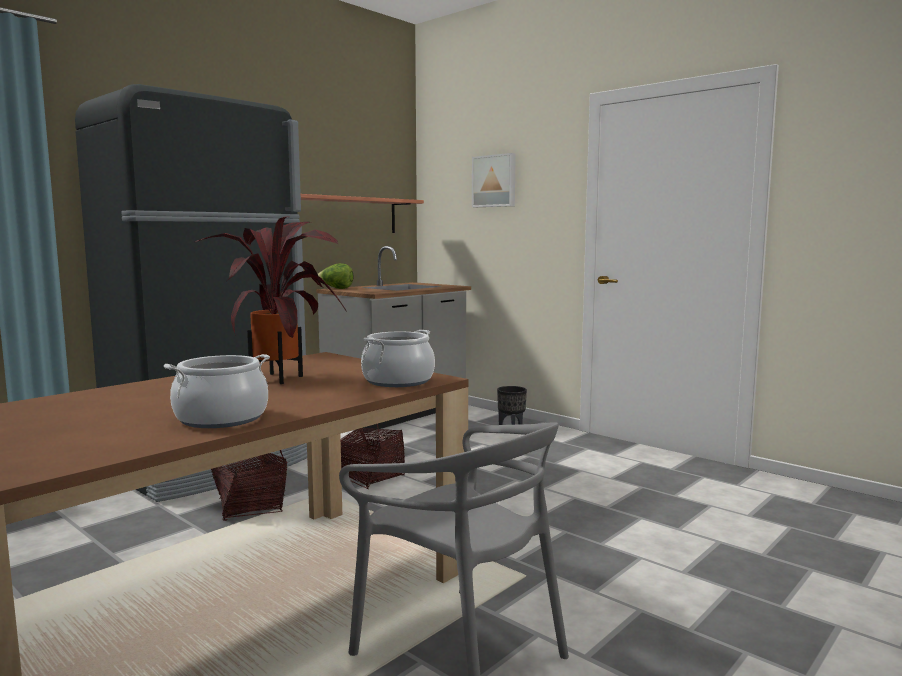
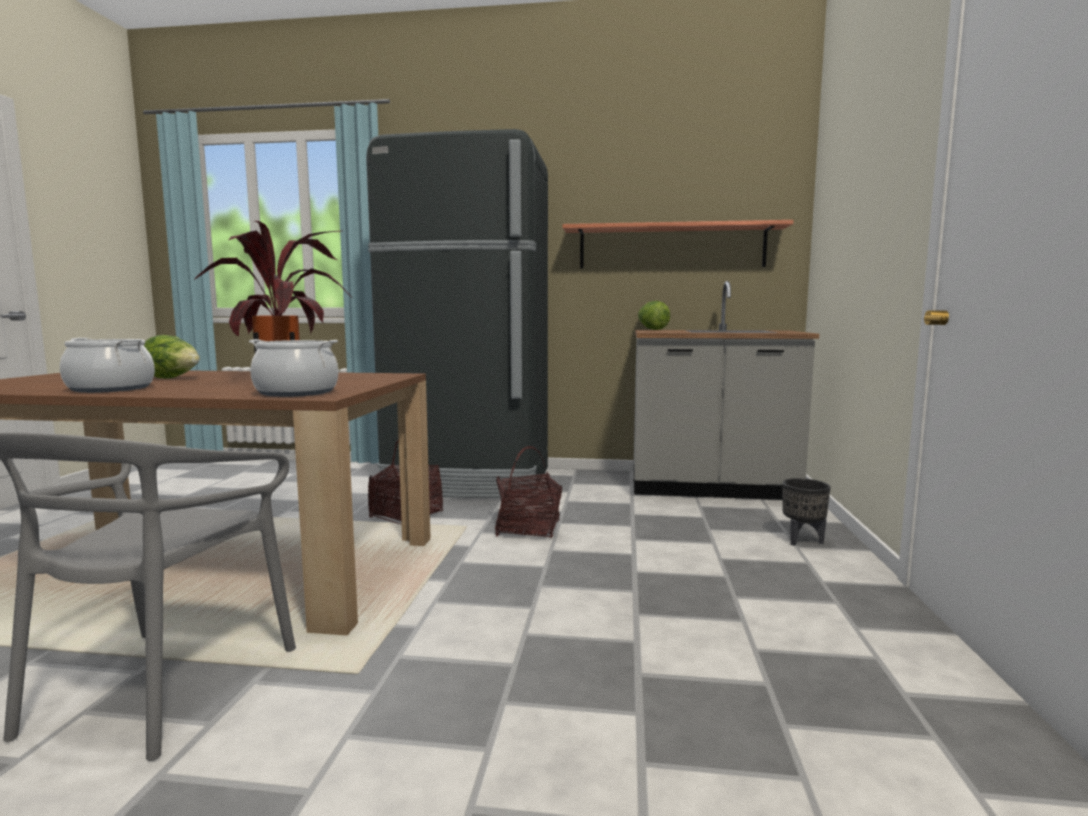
camera: 55 degrees right, 0 degrees up
picture [472,153,516,207] -> none
none -> lettuce [144,335,200,379]

